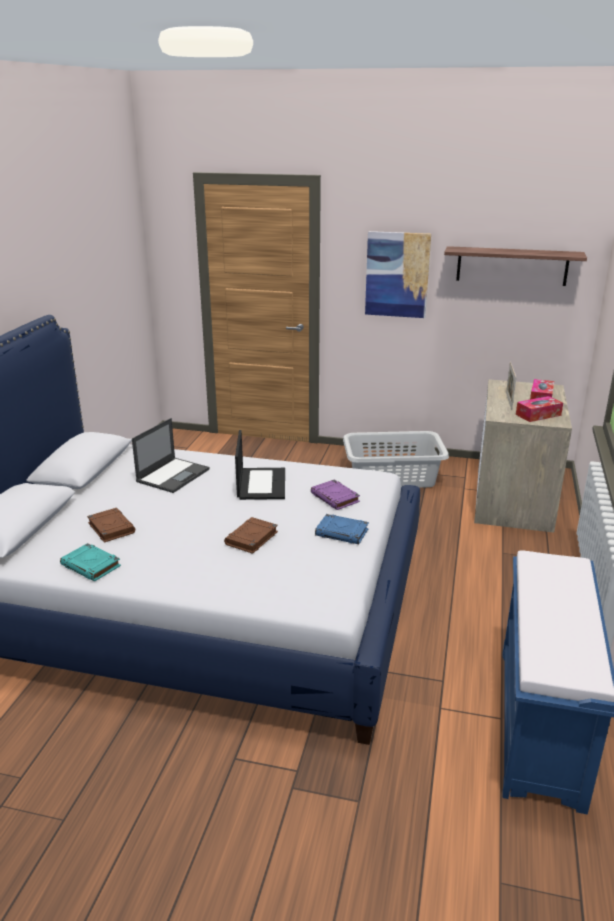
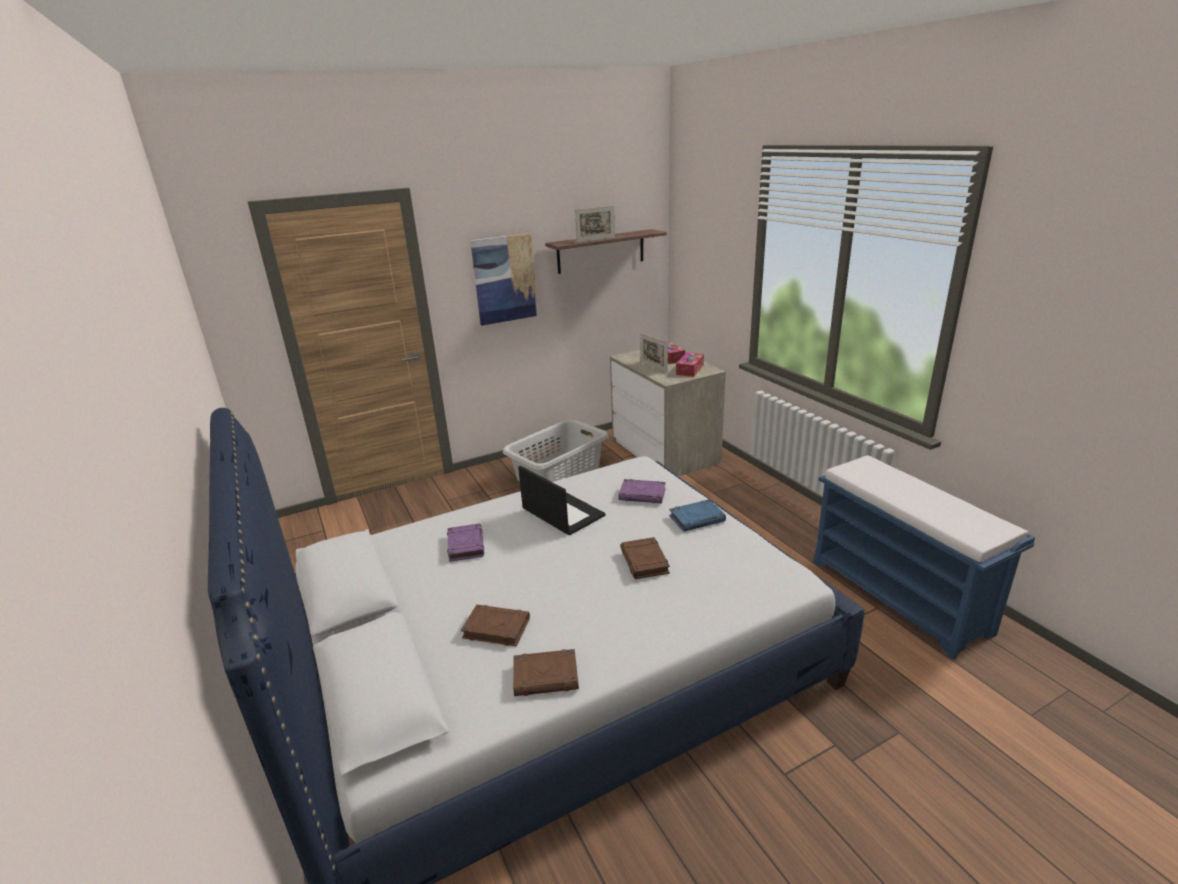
camera: 40 degrees left, 0 degrees up
turquoise book [60,543,121,582] -> brown book [513,649,579,696]
laptop [132,418,209,493] -> purple book [447,524,484,562]
none -> picture frame [575,205,615,242]

